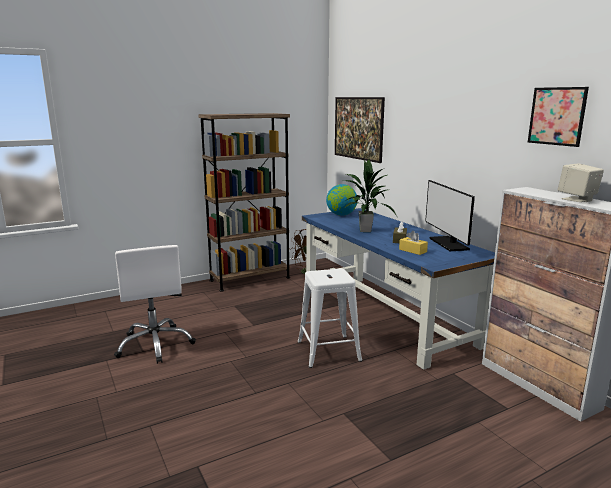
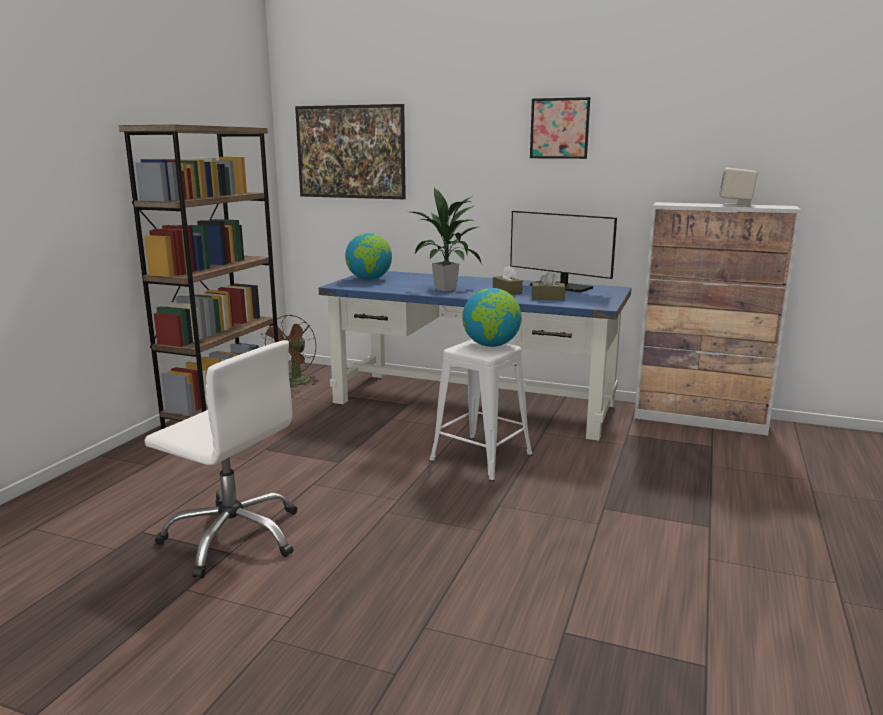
camera: 40 degrees left, 0 degrees up
yellow tissue box [399,231,428,255] -> brown tissue box [532,271,566,300]
picture [528,87,589,147] -> picture moved to [530,97,590,159]
none -> globe [462,288,521,347]

